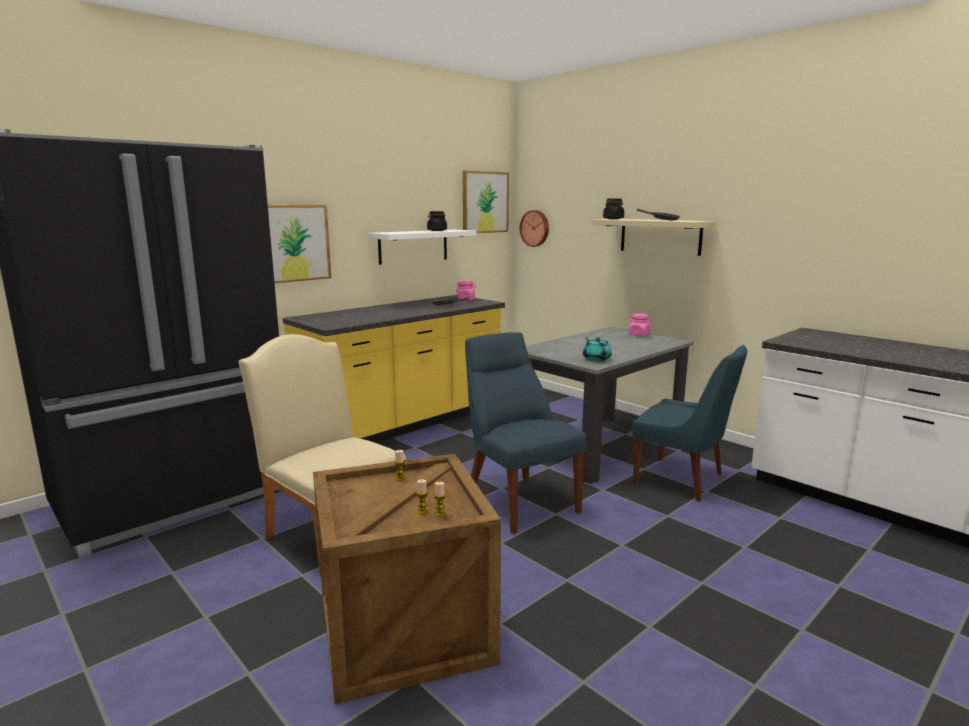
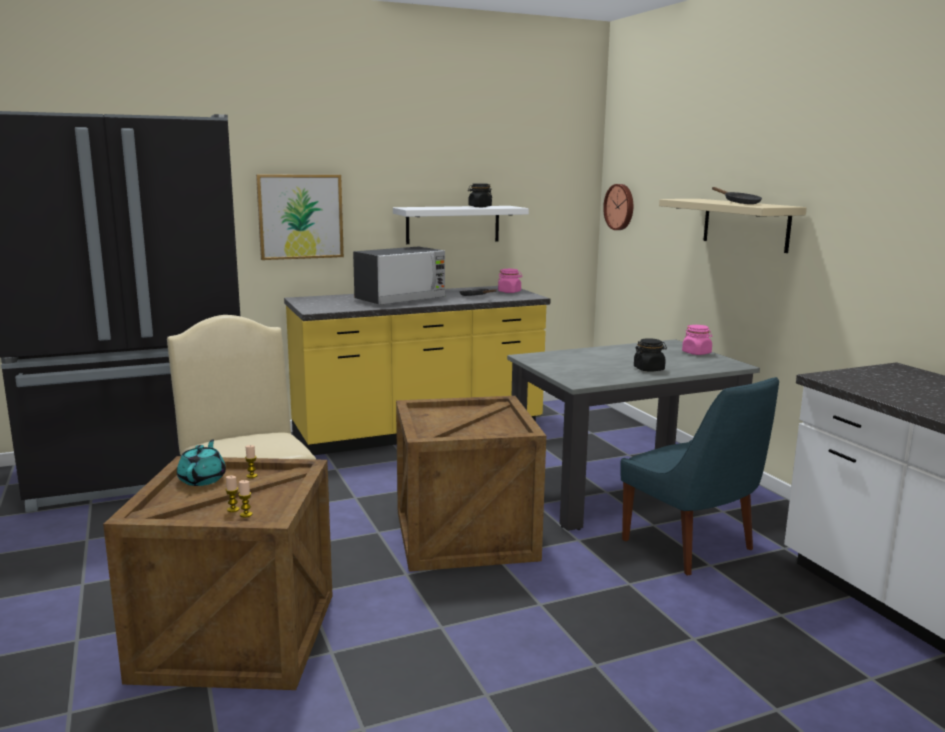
camera: 20 degrees right, 0 degrees up
picture [463,171,509,233] -> none
blue chair [465,332,587,534] -> crate [396,396,546,572]
turquoise teapot [583,337,612,362] -> turquoise teapot moved to [177,439,226,486]
black jar [603,198,624,219] -> black jar moved to [634,338,667,372]
none -> microwave [353,246,445,305]

